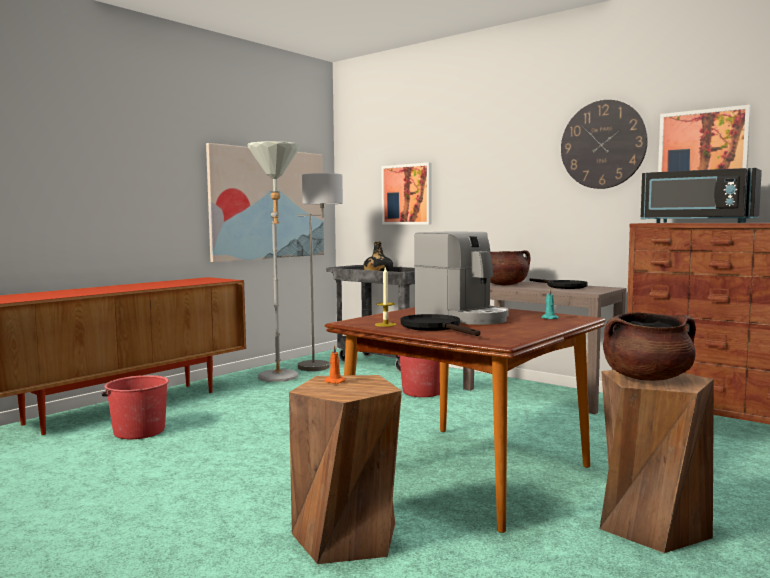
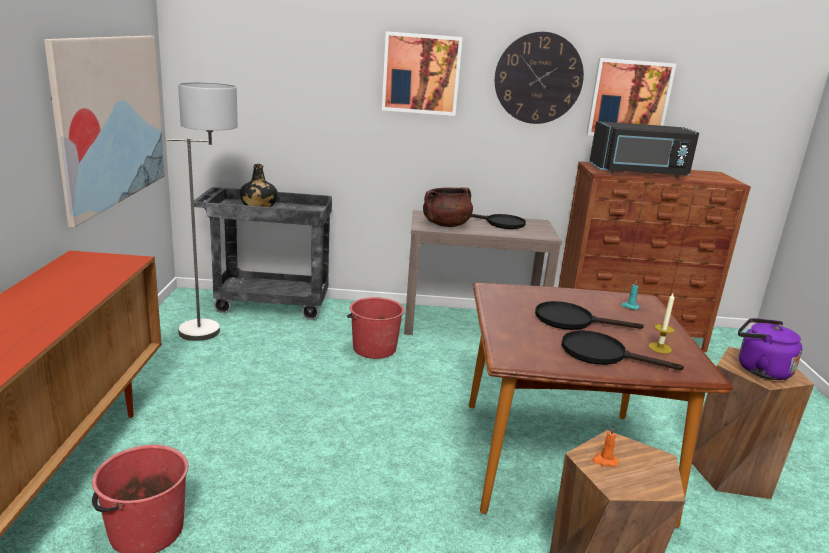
camera: 40 degrees left, 15 degrees up
grey floor lamp [247,141,300,382] -> none
candle [375,268,396,327] -> candle moved to [648,293,675,354]
picture [382,163,431,225] -> picture moved to [382,31,463,116]
coffee machine [414,231,509,325] -> black frying pan [535,301,644,330]
brown cooking pot [603,312,696,381] -> purple kettle [738,318,802,380]

